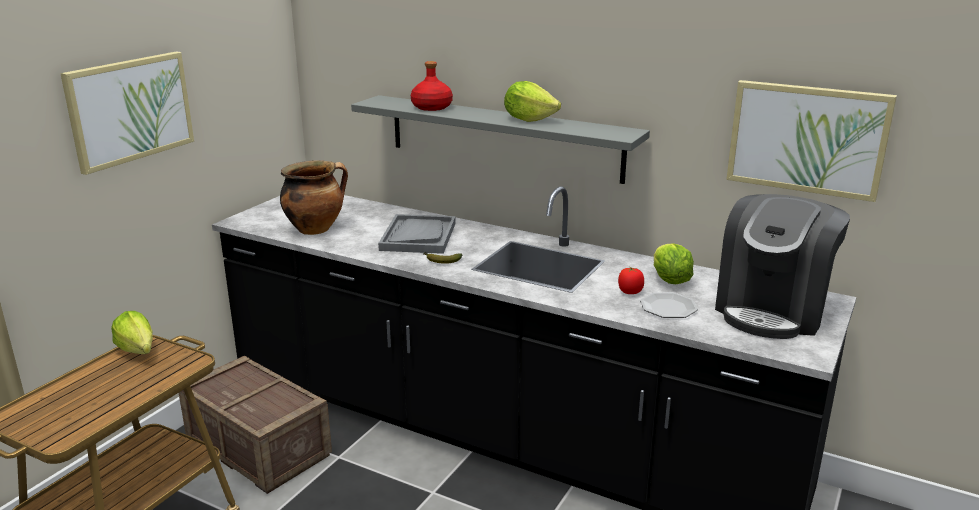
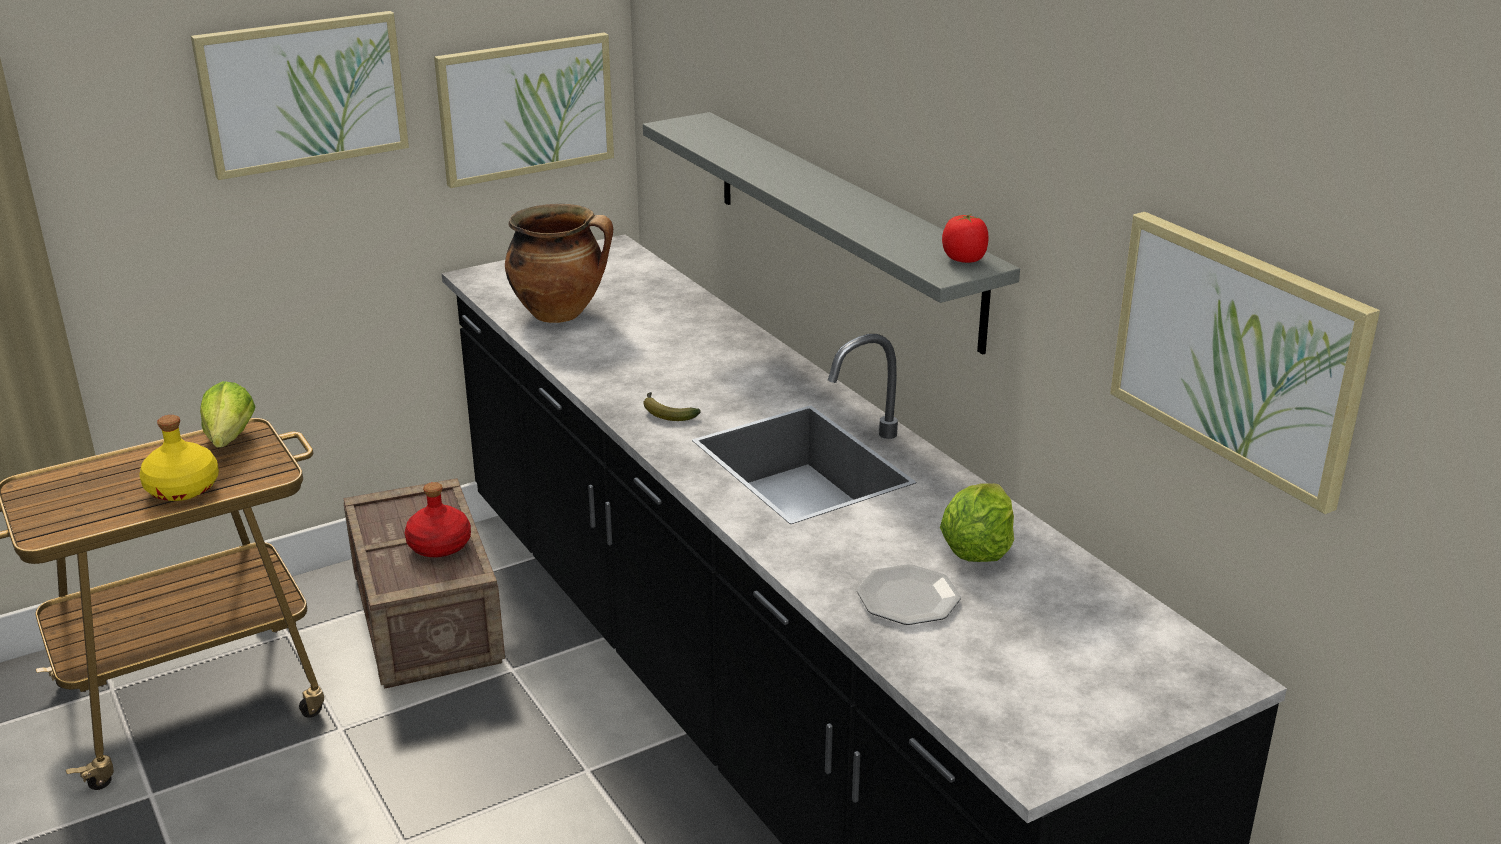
camera: 30 degrees right, 5 degrees up
grey tray [378,214,456,254] -> none
red bottle [411,61,453,111] -> red bottle moved to [405,482,471,557]
lettuce [504,81,561,122] -> none
tomato [618,266,644,294] -> tomato moved to [942,214,989,263]
coffee machine [715,194,850,339] -> none
none -> yellow bottle [139,415,219,501]
none -> picture [434,32,614,188]

